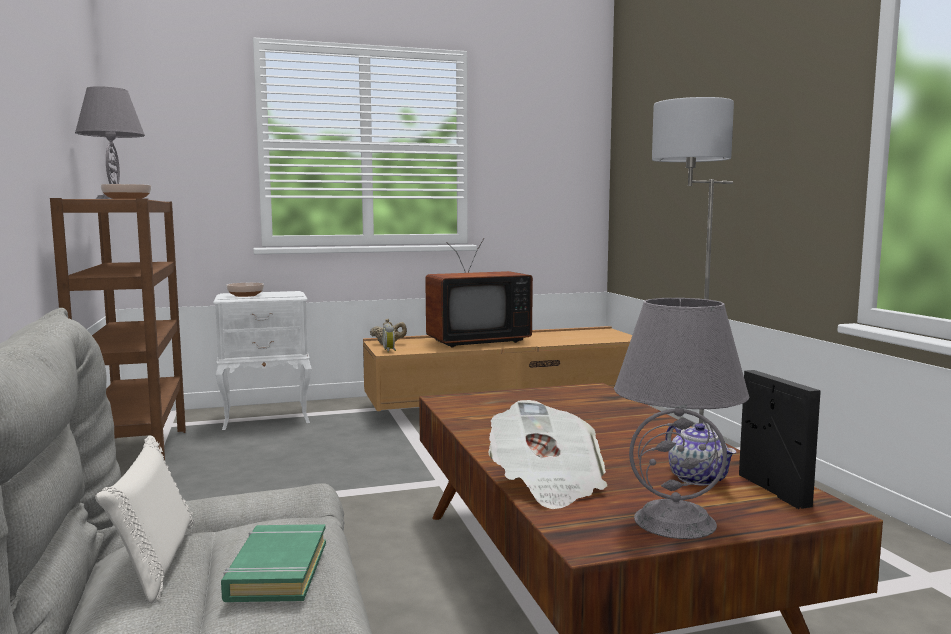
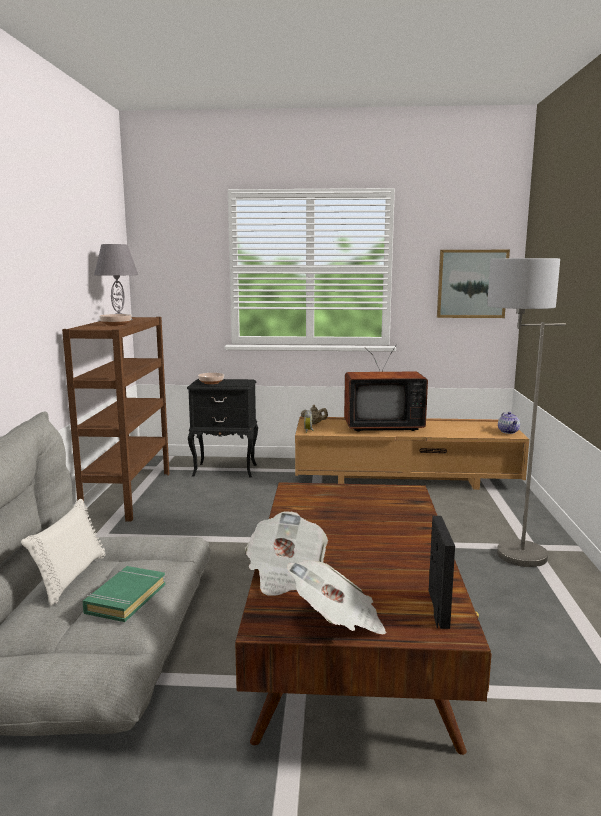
camera: 20 degrees right, 5 degrees up
white nightstand [213,291,311,430] -> black nightstand [187,379,258,478]
grey table lamp [614,298,750,539] -> newspaper [287,560,387,634]
teapot [665,423,736,485] -> teapot moved to [498,412,520,434]
none -> picture [437,250,510,318]

